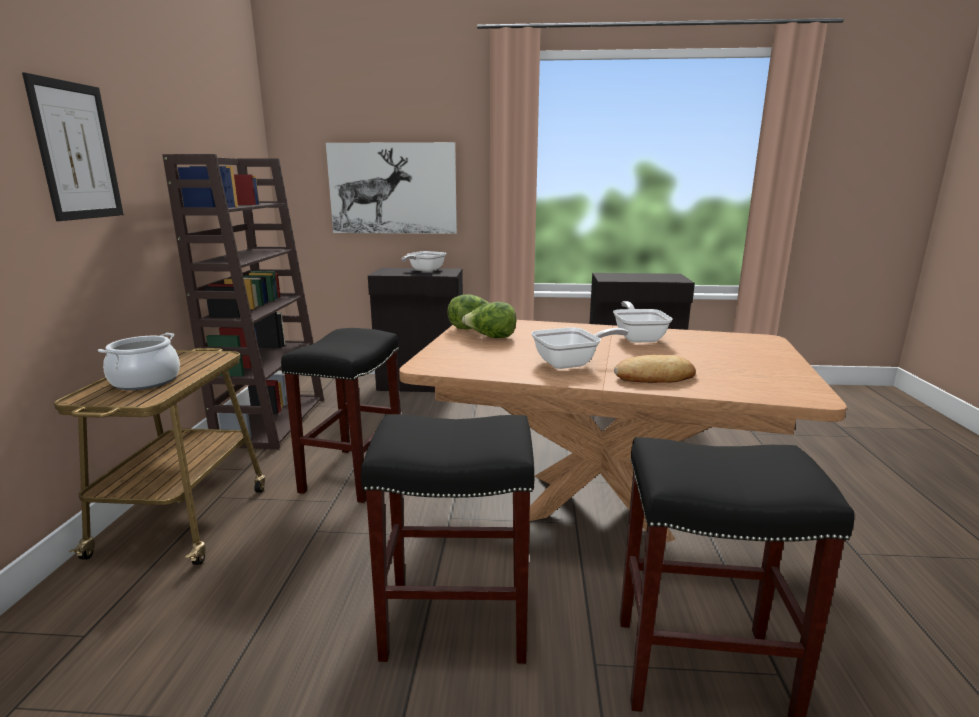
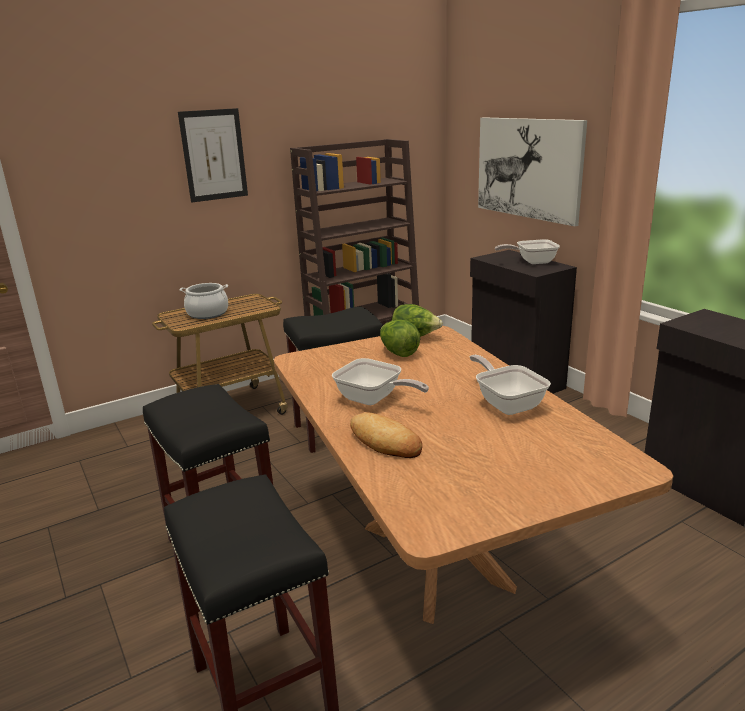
camera: 55 degrees right, 5 degrees up
frying pan [613,301,673,343] -> frying pan turned 75 degrees counterclockwise [470,355,551,415]

